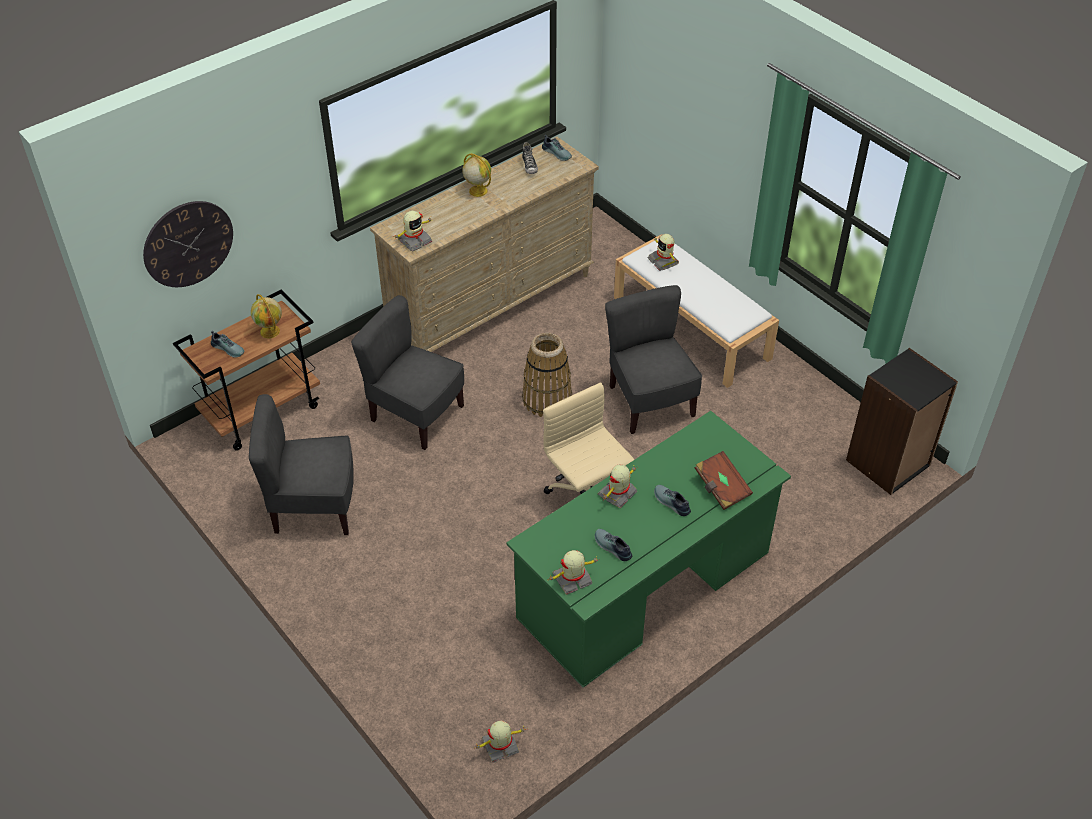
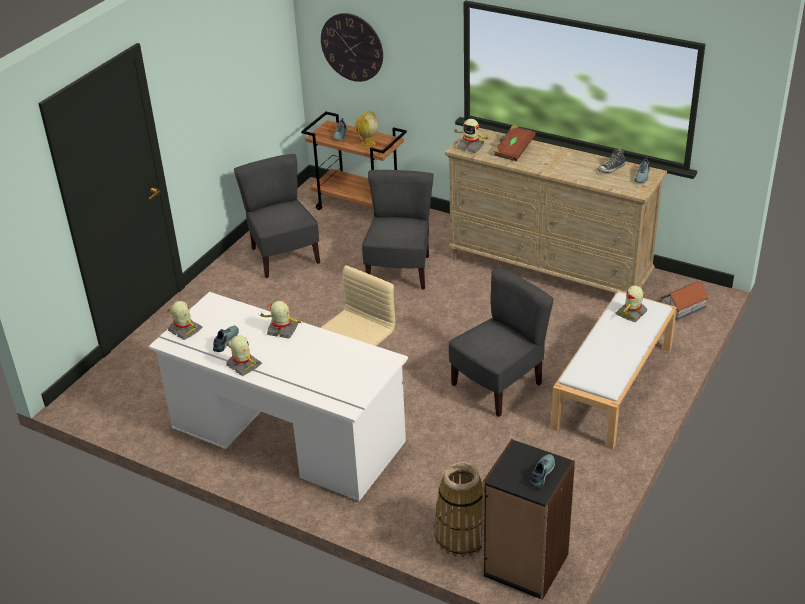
camera: 70 degrees right, 10 degrees down
globe [462,153,491,197] -> none
toy robot [474,721,526,763] -> toy robot moved to [226,335,262,376]
green desk [507,411,791,688] -> white desk [149,292,408,501]
basket [522,333,572,417] -> basket moved to [434,462,482,557]
shoe [654,485,691,516] -> shoe moved to [530,454,555,488]
brown book [695,451,753,510] -> brown book moved to [493,125,536,161]
none -> toy house [660,281,709,321]

